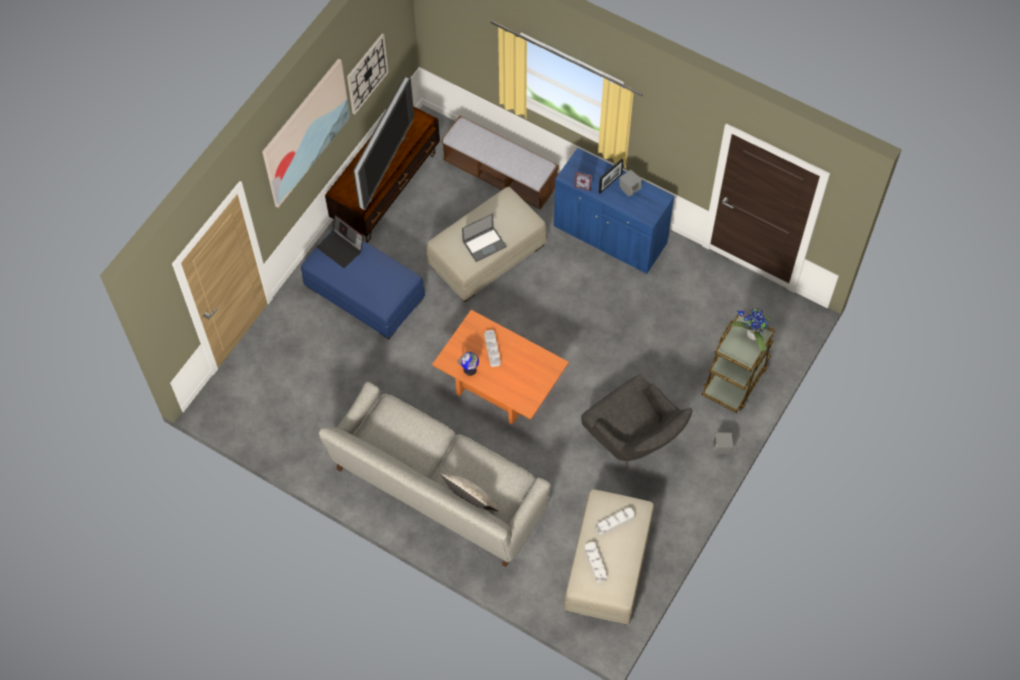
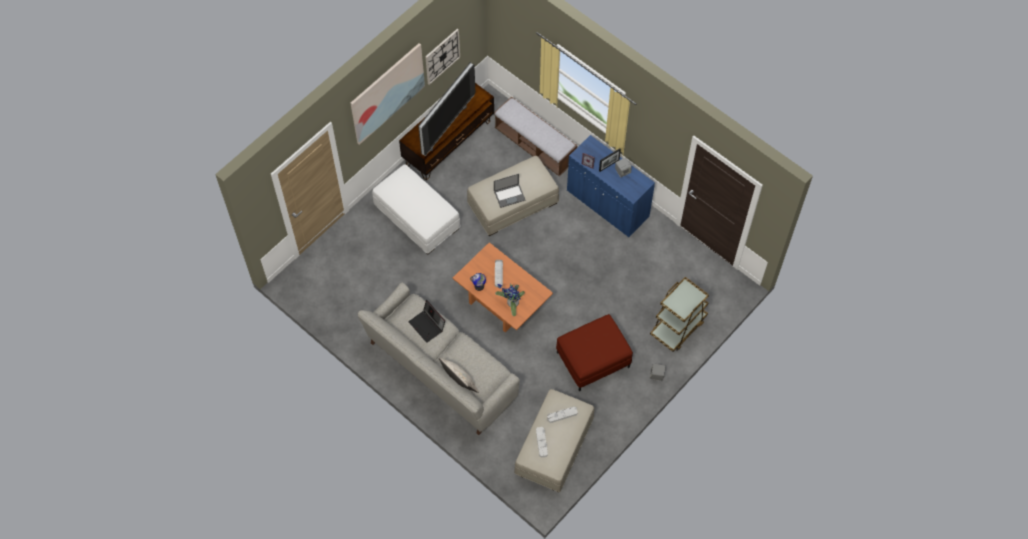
camera: 10 degrees right, 0 degrees up
blue ottoman [301,230,425,339] -> white ottoman [372,165,461,254]
laptop [317,215,363,268] -> laptop moved to [408,300,445,343]
grey armchair [581,374,693,467] -> red ottoman [556,314,633,392]
potted plant [732,306,770,351] -> potted plant moved to [495,283,525,316]

